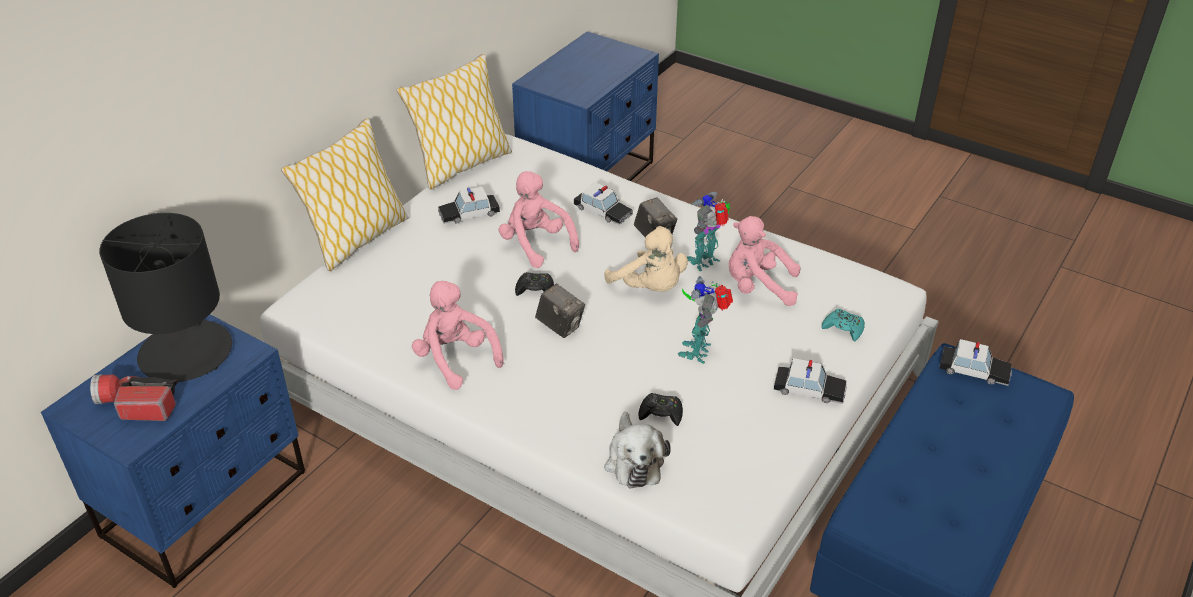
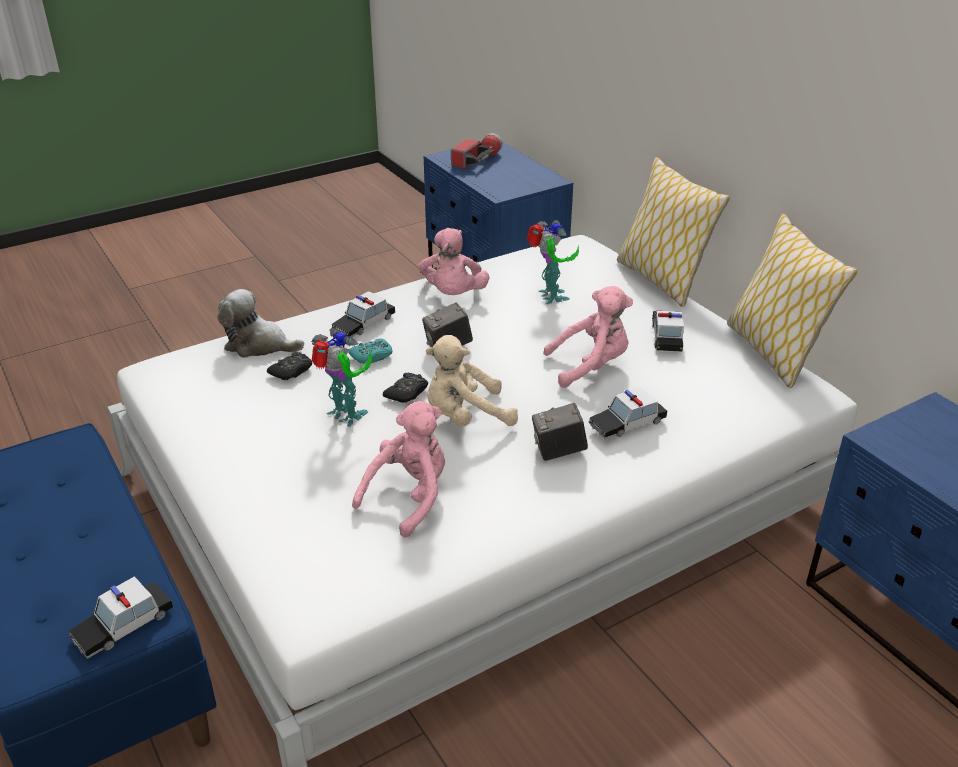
camera: 115 degrees right, 5 degrees down
black table lamp [99,213,232,382] -> none
pink plush toy [412,281,504,390] -> pink plush toy turned 105 degrees clockwise [419,228,490,295]
black game controller [515,272,554,296] -> black game controller moved to [383,373,428,403]
toy robot [687,192,730,271] -> toy robot moved to [526,220,579,304]
toy car [774,358,847,404] -> toy car moved to [332,291,395,337]
turquoise game controller [822,309,865,341] -> turquoise game controller moved to [348,339,392,364]

